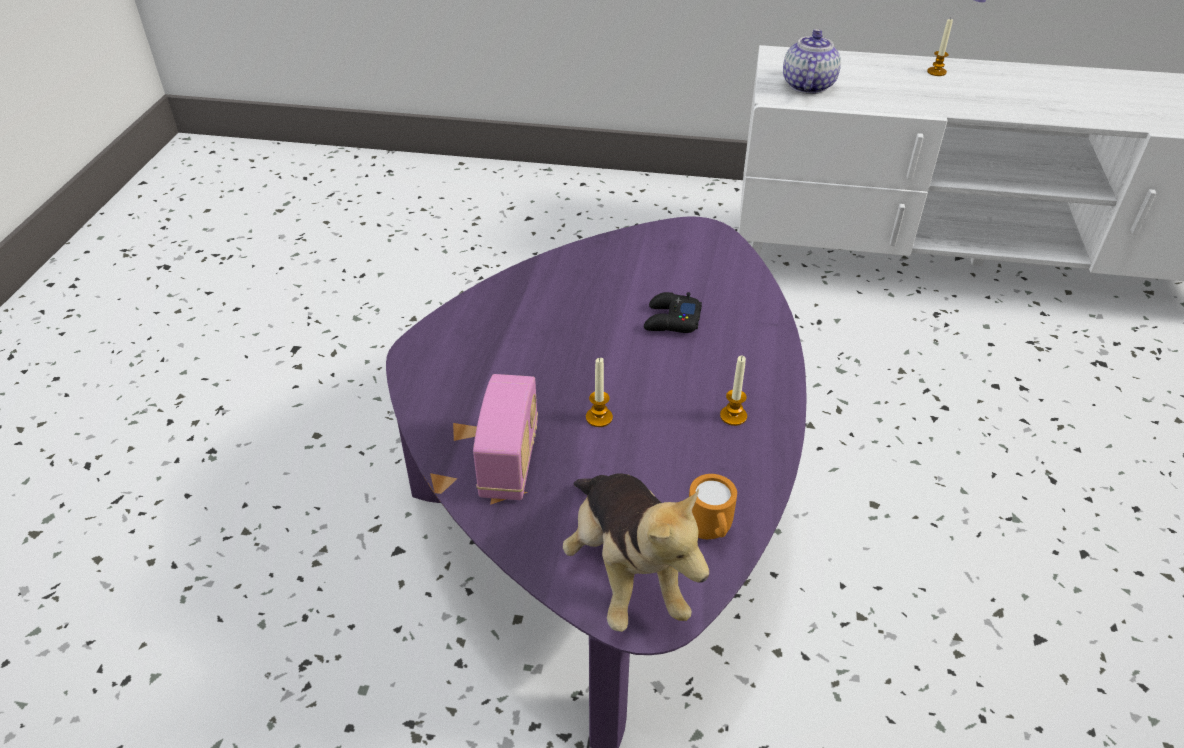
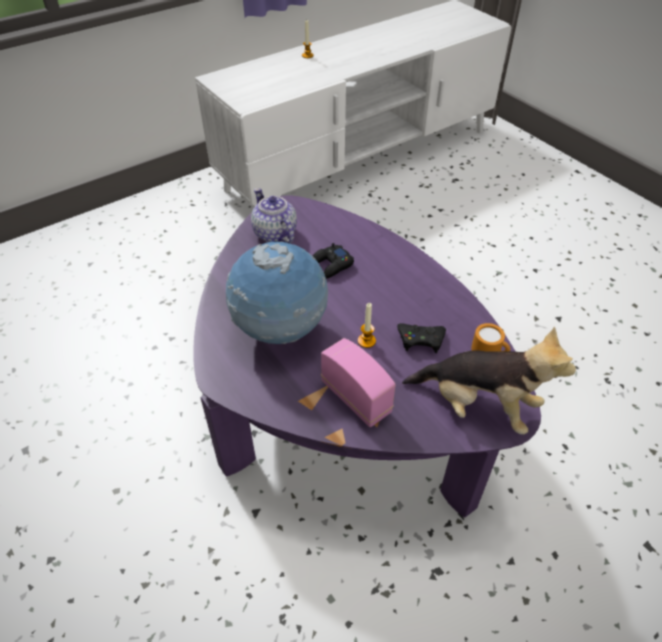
camera: 45 degrees left, 5 degrees up
candle [720,356,747,426] -> none
teapot [783,29,841,94] -> teapot moved to [251,188,297,243]
none -> globe [226,242,328,344]
none -> black game controller [397,323,446,353]

